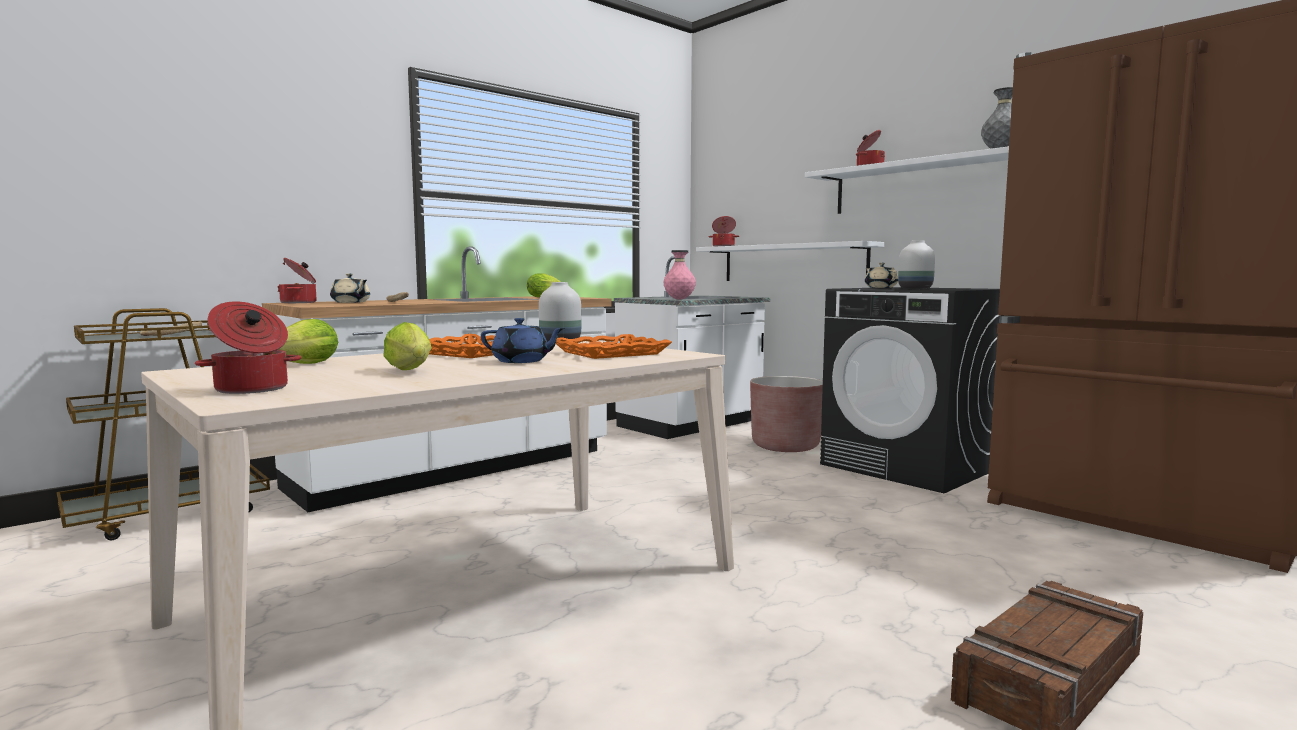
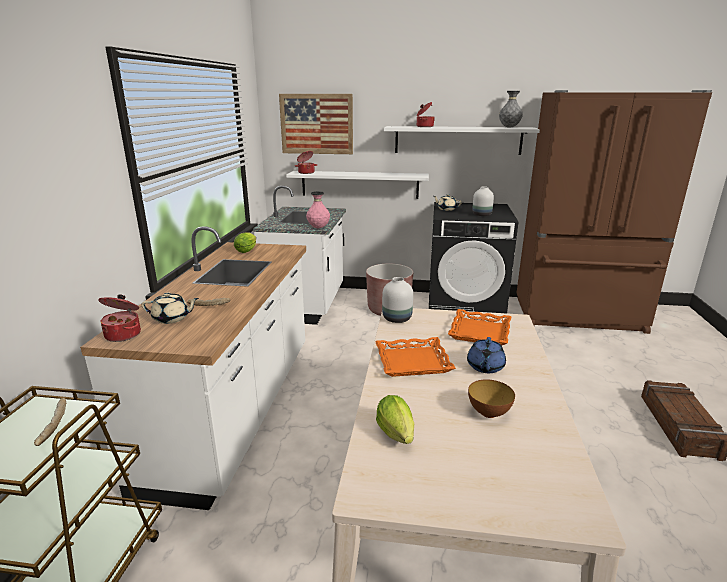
camera: 40 degrees left, 15 degrees up
cooking pot [195,301,301,394] -> none
lettuce [383,322,432,370] -> bowl [468,379,515,418]
blue teapot [481,318,565,363] -> blue teapot turned 135 degrees clockwise [467,337,506,373]
none -> picture [279,94,353,154]

